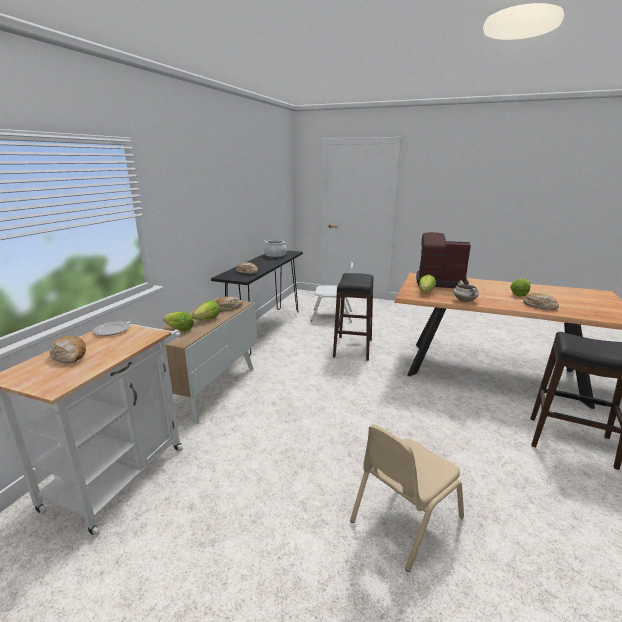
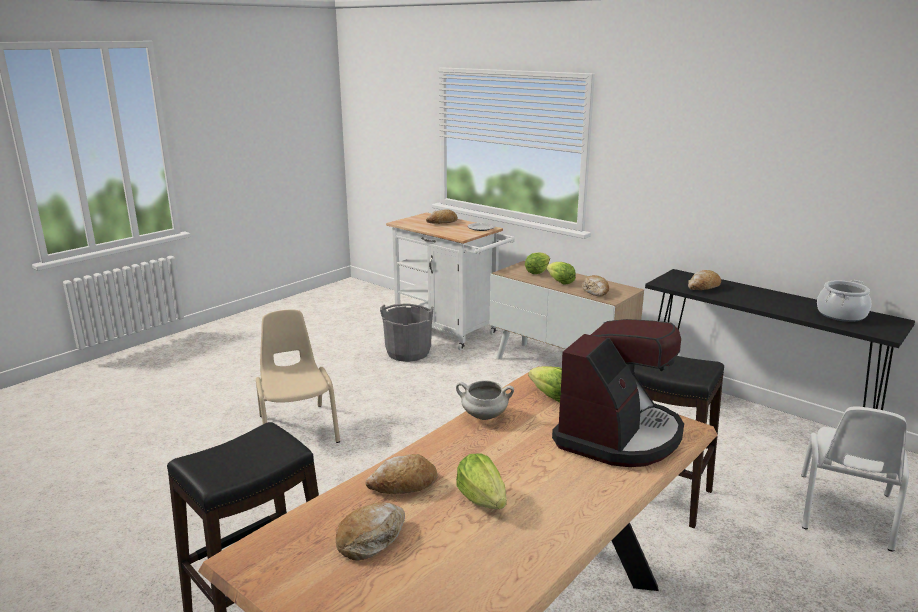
camera: 110 degrees right, 0 degrees up
none -> bread [335,502,405,560]
none -> grey bucket [380,303,434,362]

